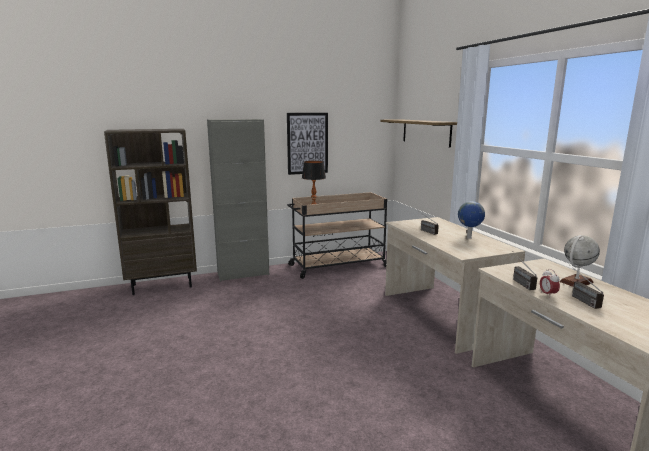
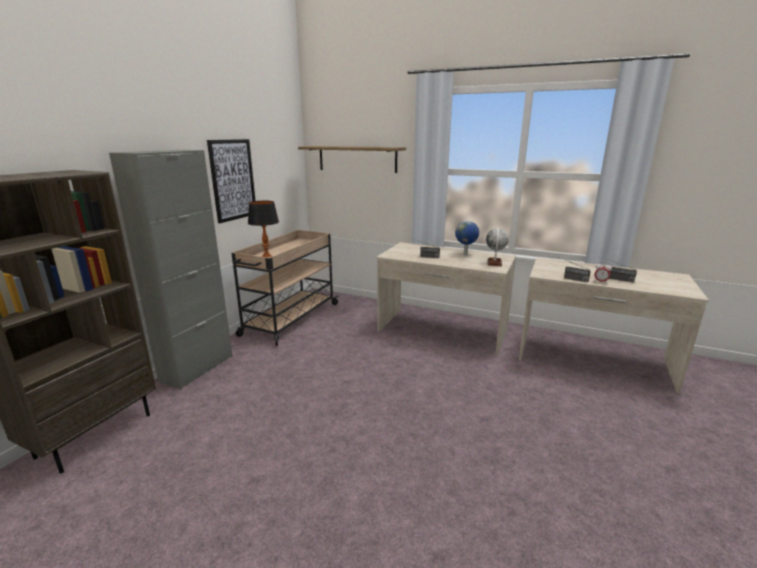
camera: 45 degrees left, 5 degrees up
globe [559,235,600,287] -> globe moved to [486,228,509,266]

